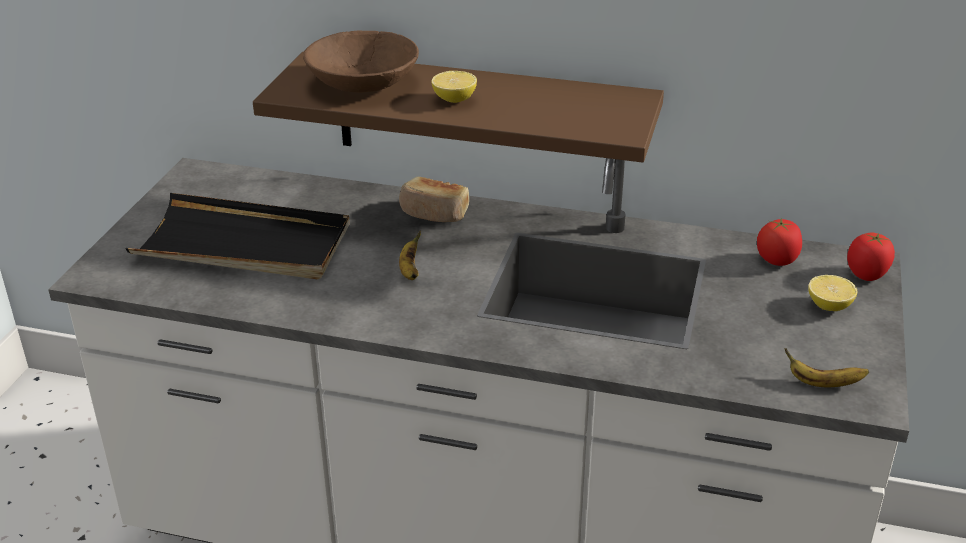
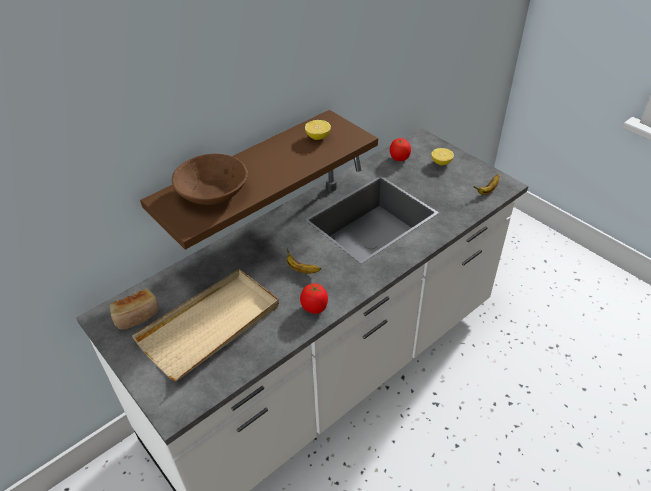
camera: 55 degrees left, 10 degrees up
black tray [126,193,350,279] -> beige tray [132,269,279,381]
bread [399,177,469,222] -> bread moved to [110,289,159,329]
lemon [431,71,477,103] -> lemon moved to [305,120,331,140]
tomato [847,233,895,281] -> tomato moved to [300,283,328,314]

